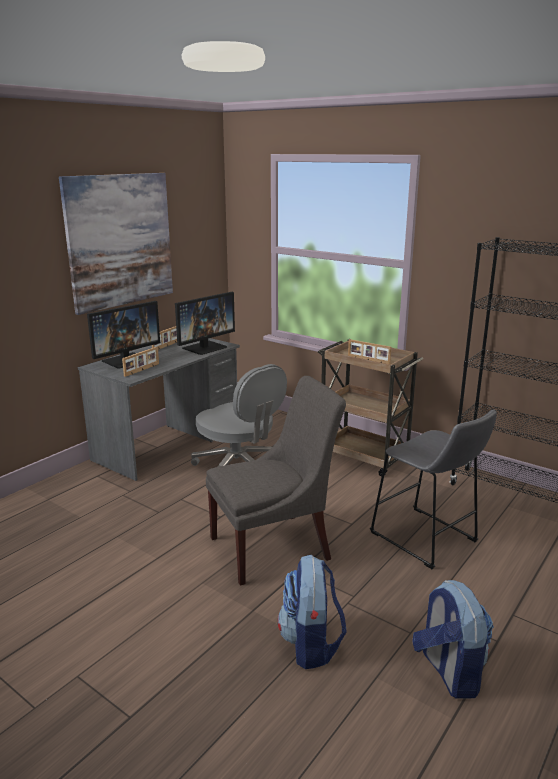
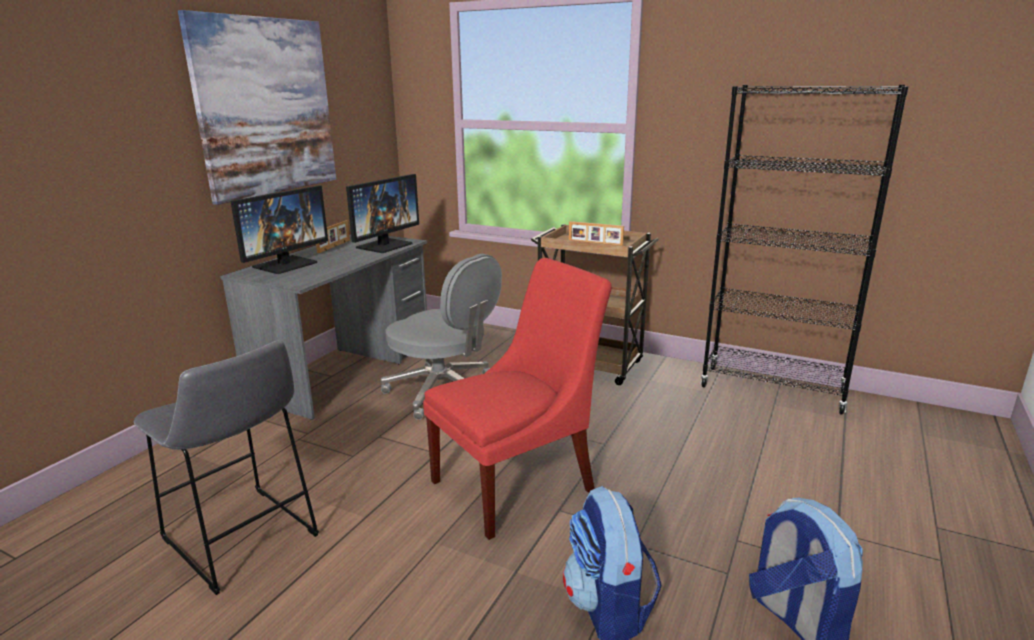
camera: 10 degrees left, 0 degrees up
picture frame [122,347,159,377] -> none
grey chair [206,376,346,586] -> red chair [423,258,612,540]
grey stool [370,409,497,569] -> grey stool moved to [134,340,319,595]

